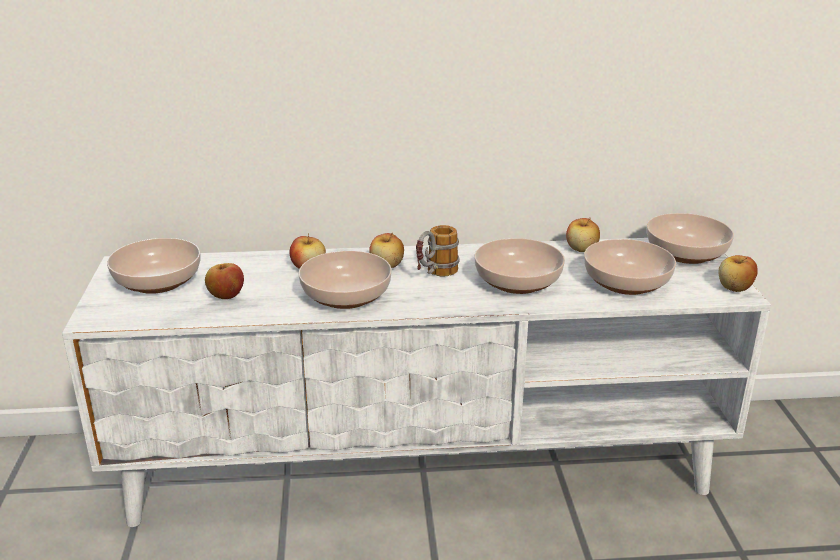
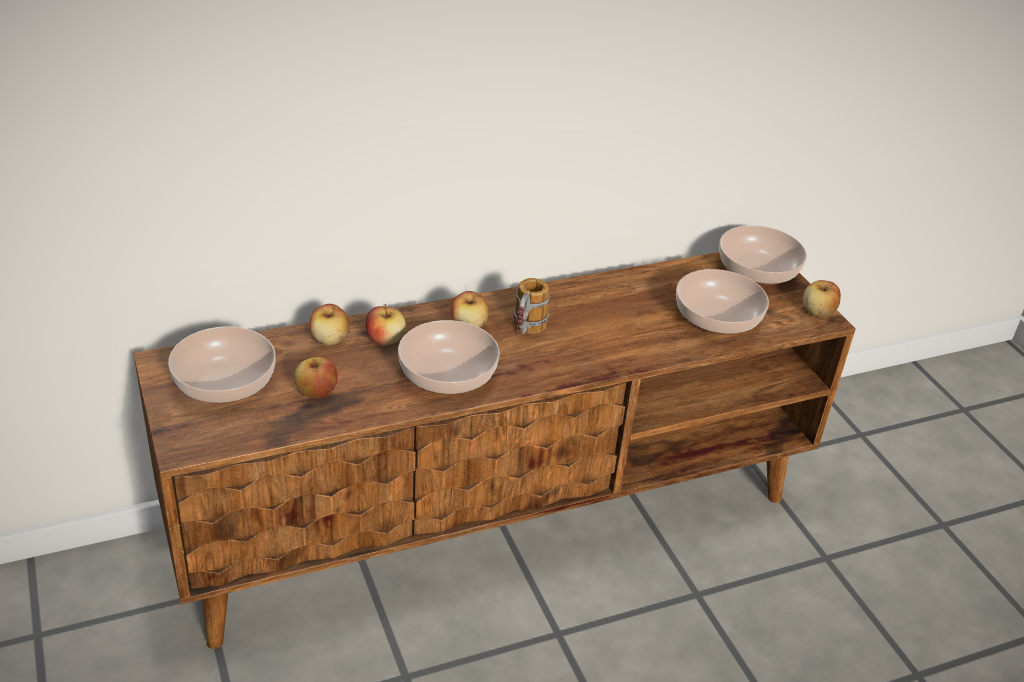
camera: 20 degrees left, 10 degrees up
white tv stand [62,238,771,527] -> brown tv stand [133,252,856,649]
bowl [474,238,565,294] -> none
apple [566,218,600,252] -> apple moved to [310,304,349,345]

